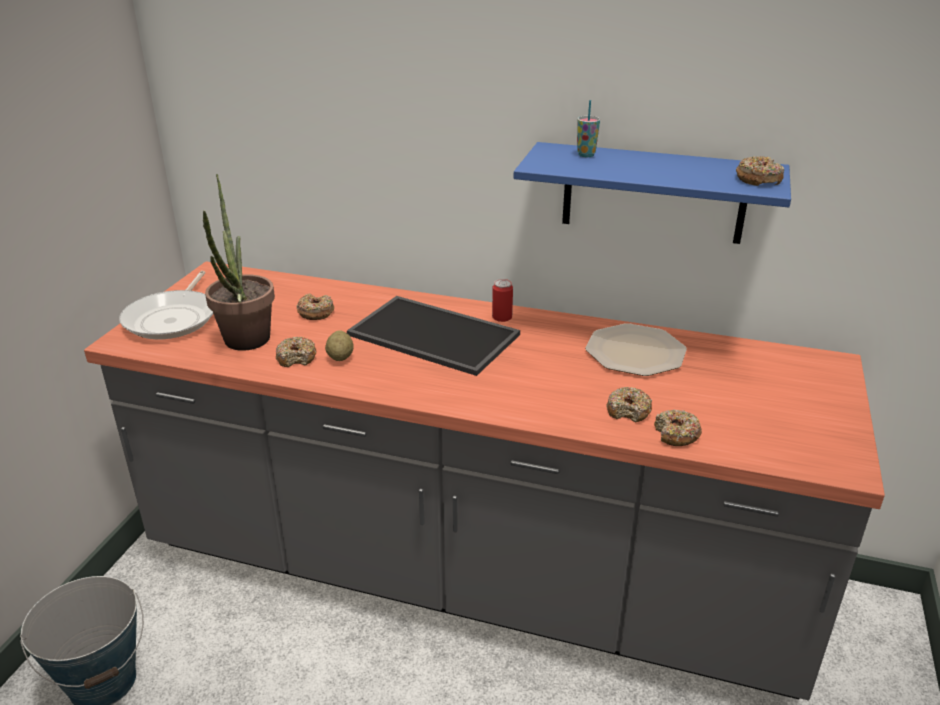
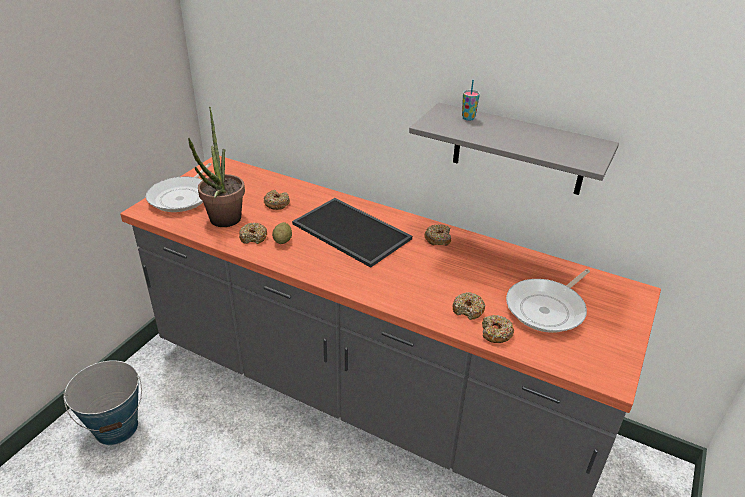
camera: 10 degrees right, 5 degrees up
can [492,279,513,322] -> none
blue shelf [513,142,791,244] -> grey shelf [409,103,619,195]
plate [585,323,687,376] -> none
donut [736,156,784,186] -> donut moved to [424,224,451,246]
none -> frying pan [506,269,590,333]

